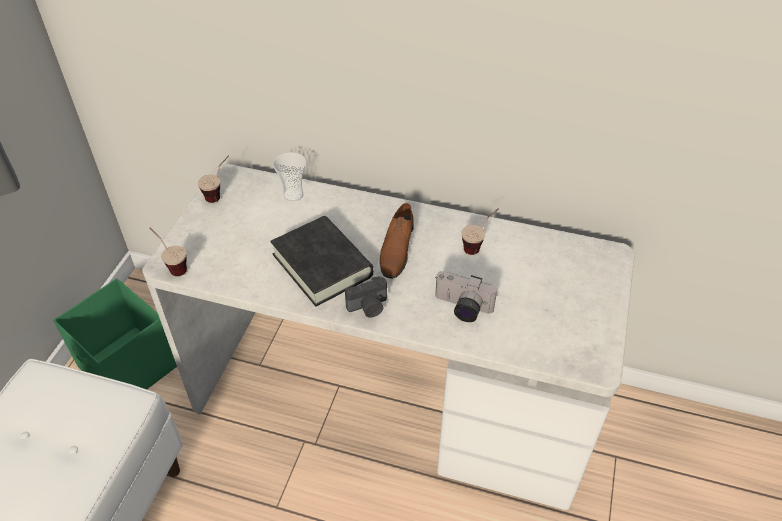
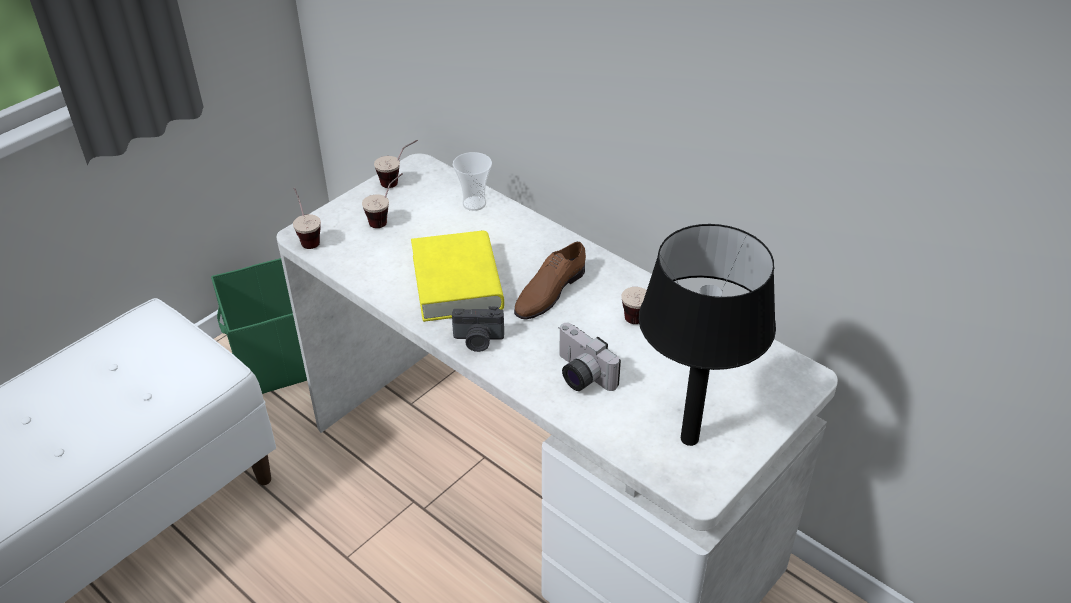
camera: 25 degrees right, 5 degrees down
black book [270,216,373,307] -> yellow book [411,231,504,322]
none -> cup [362,173,403,228]
none -> black table lamp [639,224,776,446]

